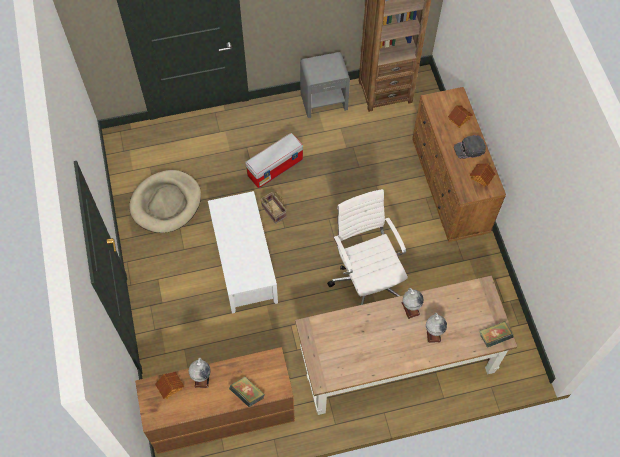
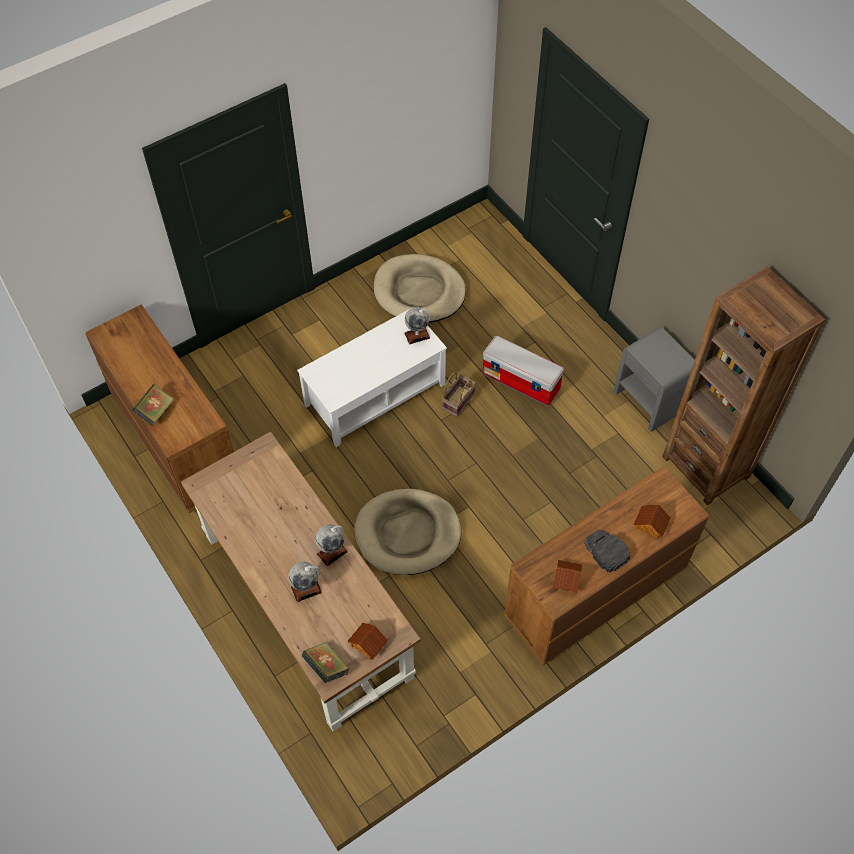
camera: 70 degrees right, 5 degrees down
toy house [155,372,184,399] -> toy house moved to [348,623,388,660]
globe [189,358,211,388] -> globe moved to [404,307,431,344]
white office chair [327,189,408,305] -> beige dog bed [354,489,461,575]

